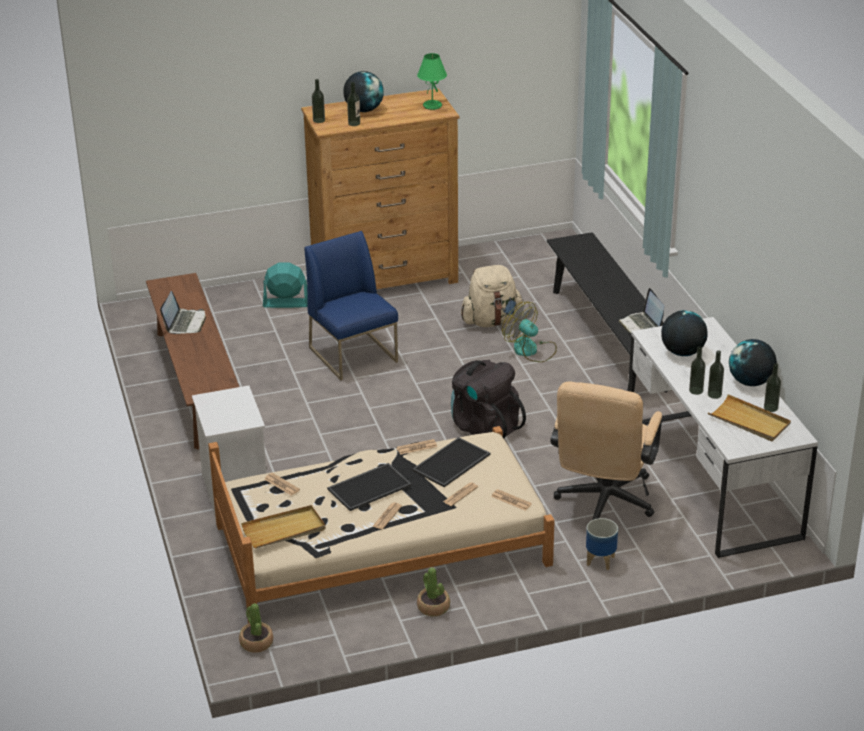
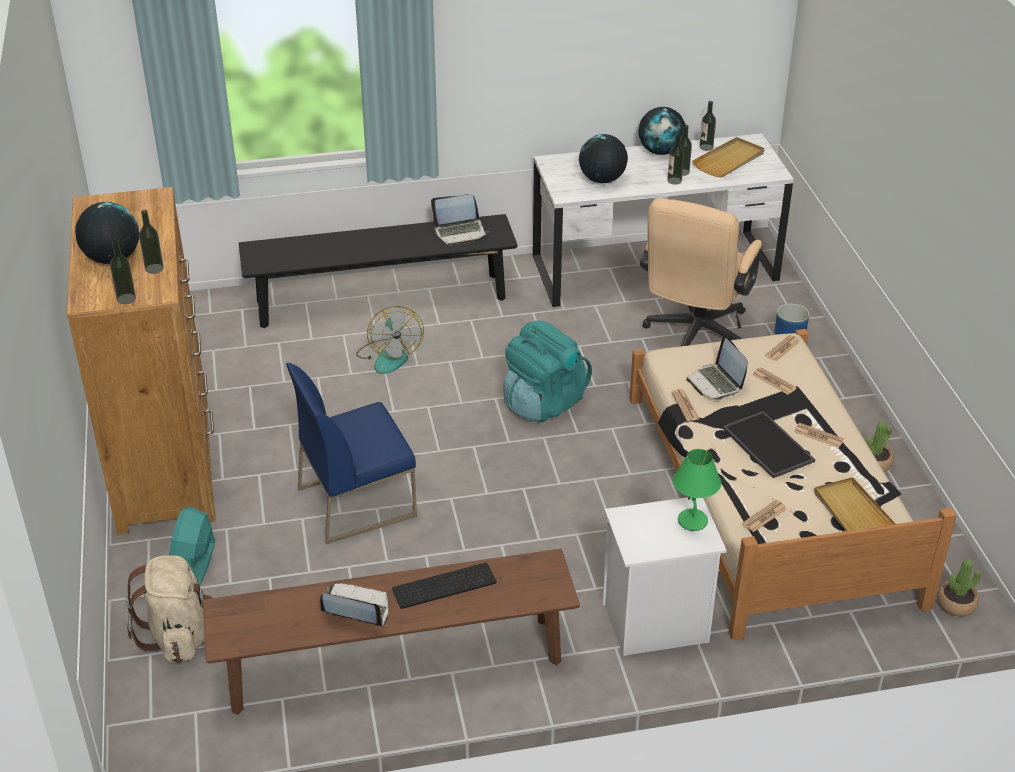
camera: 85 degrees left, 5 degrees up
tray [412,437,490,487] -> laptop [686,334,748,400]
green table lamp [417,53,447,110] -> green table lamp moved to [673,449,721,531]
black backpack [451,360,526,439] -> turquoise backpack [504,320,592,422]
beige backpack [461,265,524,327] -> beige backpack moved to [126,555,213,663]
fan [502,302,557,362] -> fan turned 60 degrees counterclockwise [356,306,424,374]
beige office chair [550,382,662,520] -> beige office chair turned 90 degrees clockwise [640,198,762,346]
none -> keyboard [392,562,497,609]

